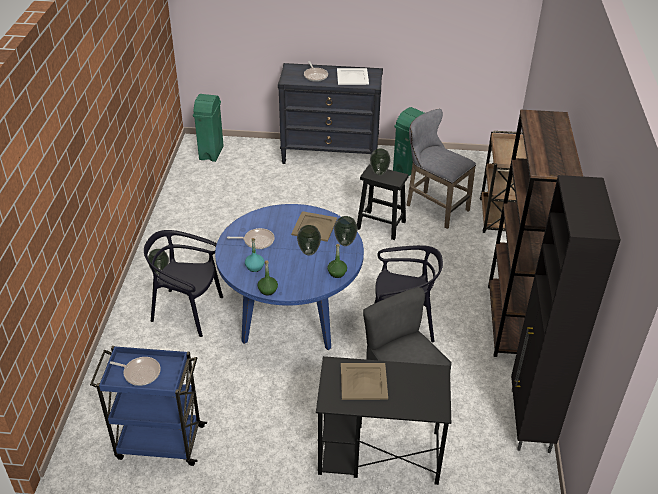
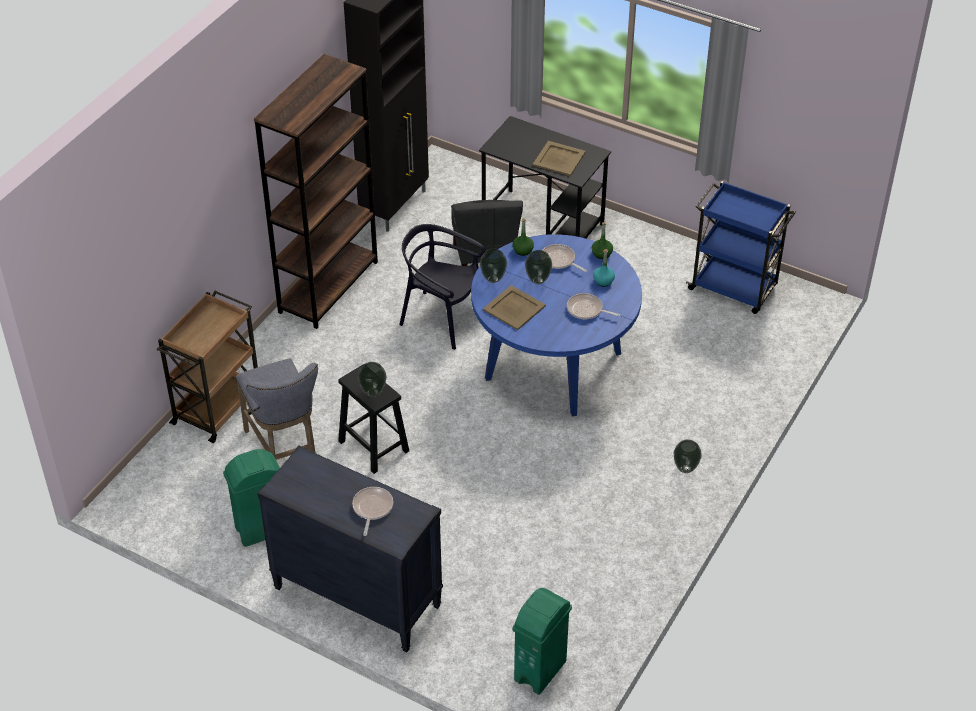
camera: 155 degrees left, 5 degrees up
frying pan [107,357,161,386] -> frying pan moved to [542,244,587,272]
black chair [144,230,223,337] -> none
white tray [337,68,369,85] -> none

